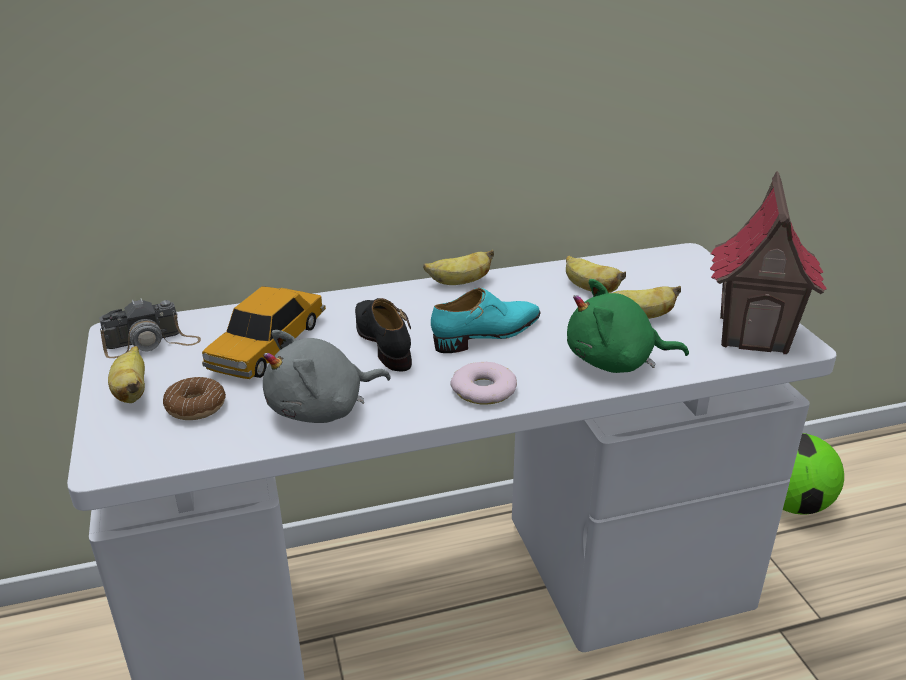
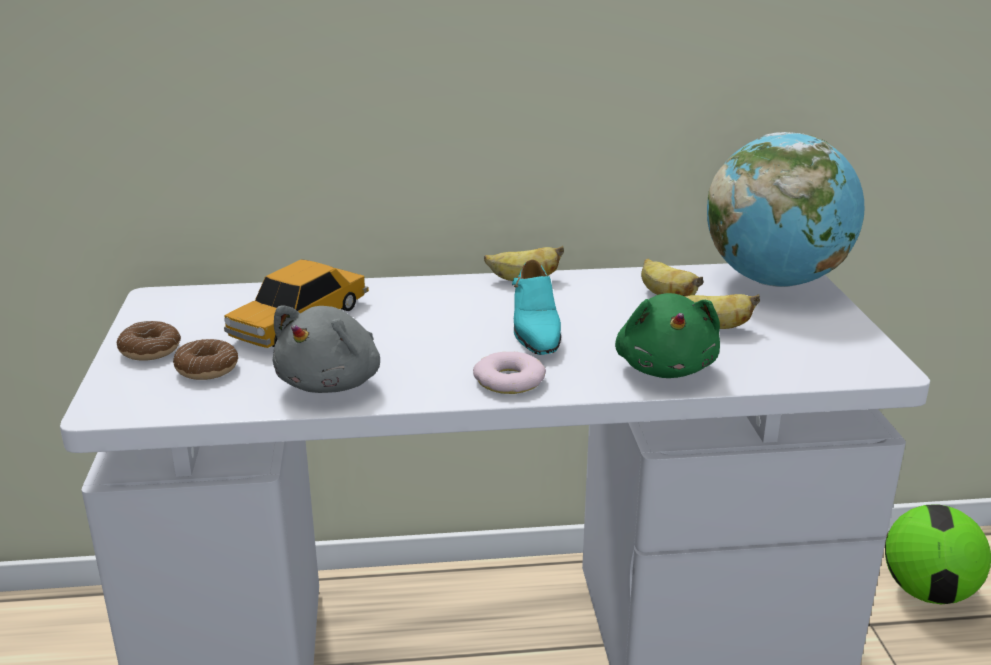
camera: 10 degrees right, 5 degrees down
camera [99,298,201,358] -> none
banana [108,346,145,403] -> donut [117,321,181,361]
grey plush toy [263,330,391,423] -> grey plush toy turned 45 degrees counterclockwise [272,305,380,393]
black shoe [355,298,412,372] -> none
turquoise shoe [431,288,540,353] -> turquoise shoe turned 105 degrees clockwise [512,260,561,355]
green plush toy [567,279,689,373] -> green plush toy turned 105 degrees counterclockwise [615,293,720,378]
toy house [710,171,827,354] -> none
none -> globe [707,132,864,287]

